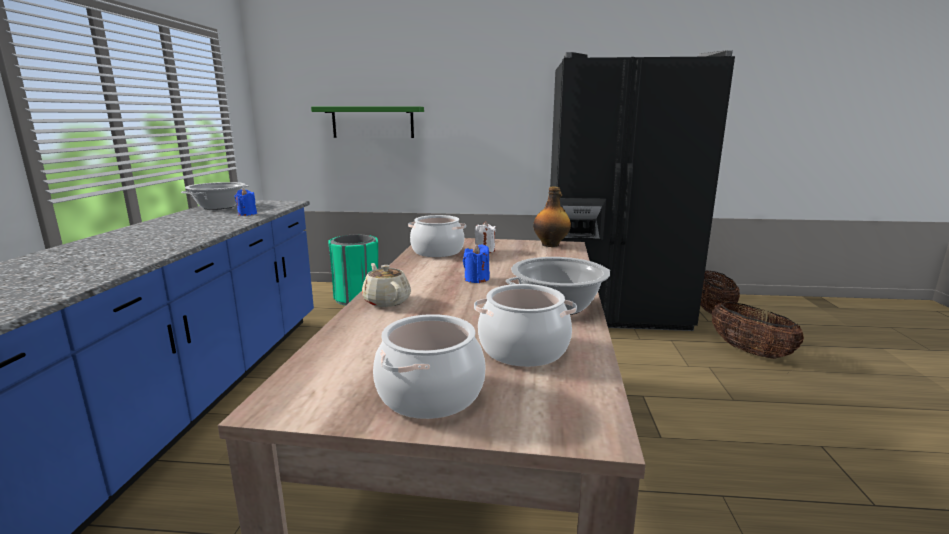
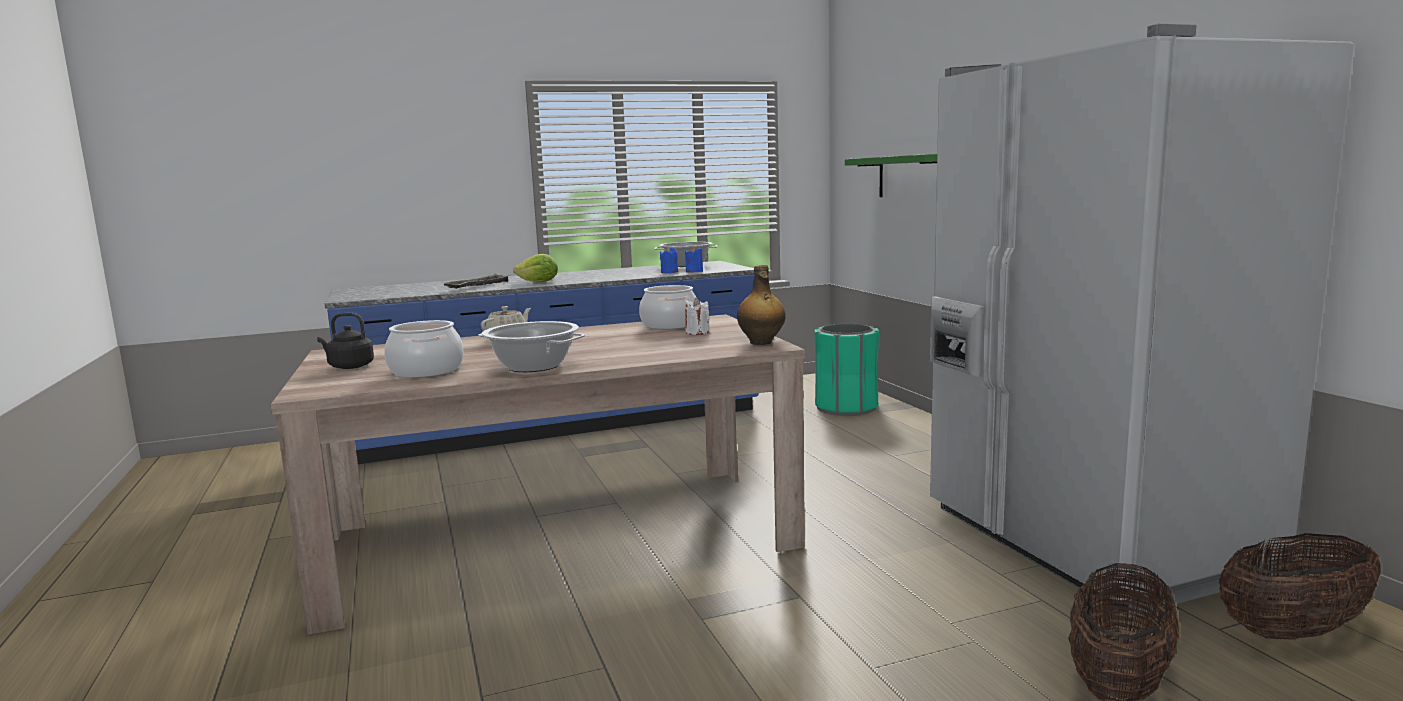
camera: 65 degrees right, 5 degrees down
cooking pot [373,314,486,419] -> black kettle [317,313,374,369]
blue candle [463,244,490,283] -> blue candle moved to [685,246,703,272]
black fridge [550,50,735,331] -> white fridge [930,24,1354,617]
none -> tray [443,274,510,289]
none -> lettuce [513,254,558,282]

